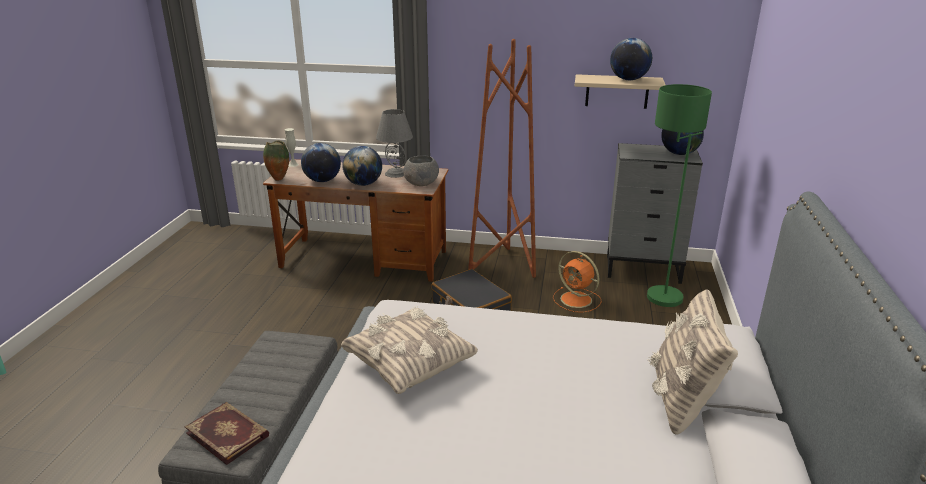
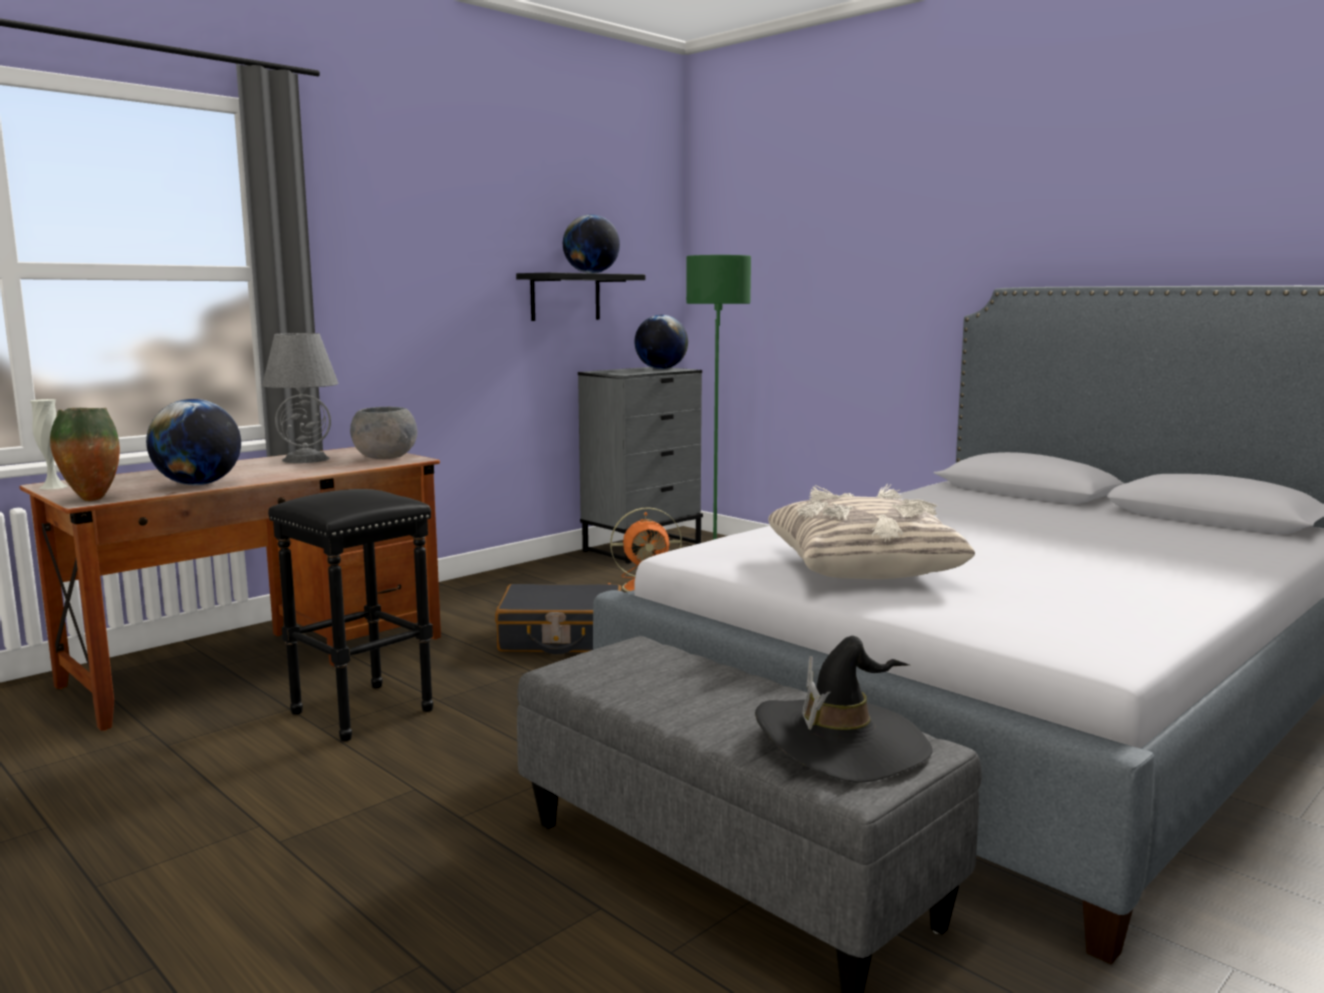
camera: 55 degrees left, 15 degrees down
book [184,402,269,465] -> black hat [755,636,933,783]
globe [342,146,382,186] -> none
brown clothes rack [468,39,536,278] -> none
beige shelf [575,74,665,109] -> black shelf [516,272,645,321]
beige pillow [648,289,738,435] -> none
none -> black stool [268,489,433,741]

